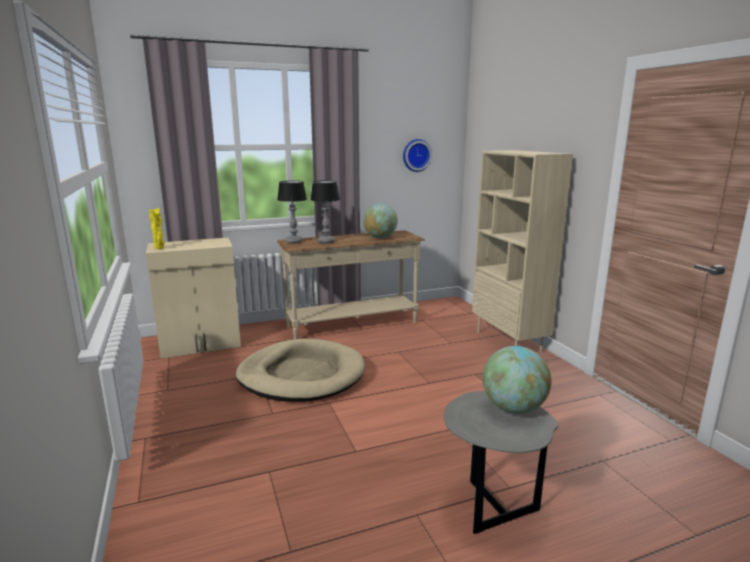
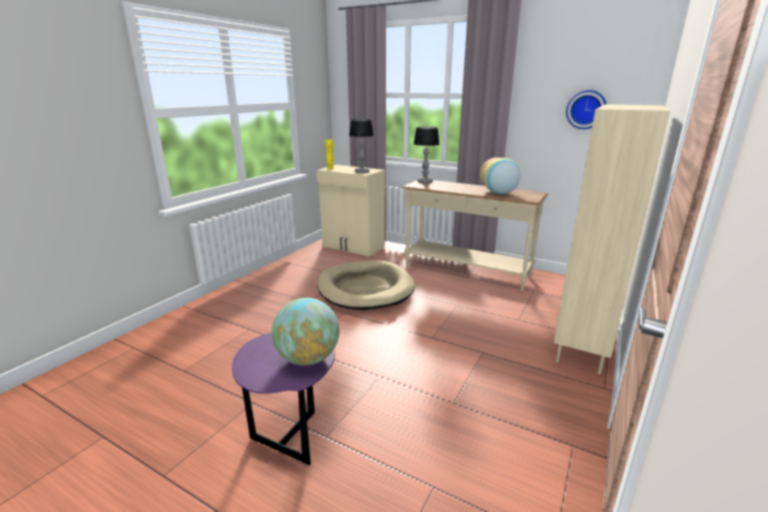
camera: 50 degrees right, 5 degrees up
table lamp [311,181,340,243] -> table lamp moved to [349,119,374,173]
globe [363,203,398,238] -> vase [480,157,520,194]
grey side table [444,391,559,534] -> purple side table [232,332,335,465]

